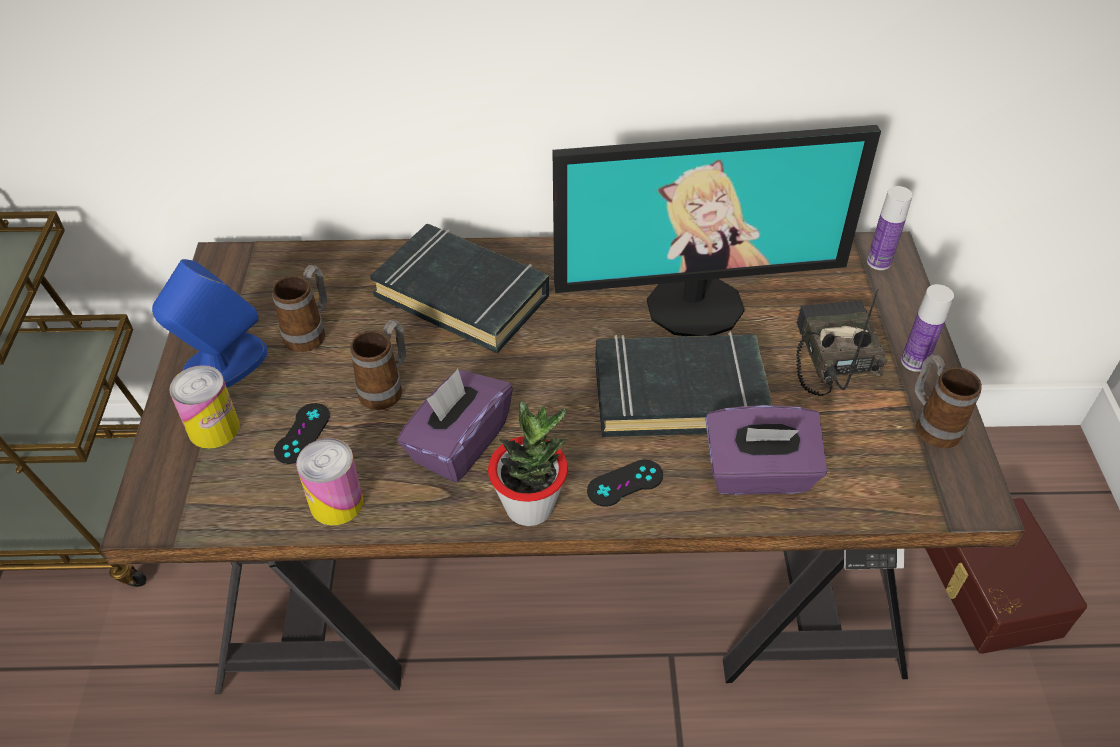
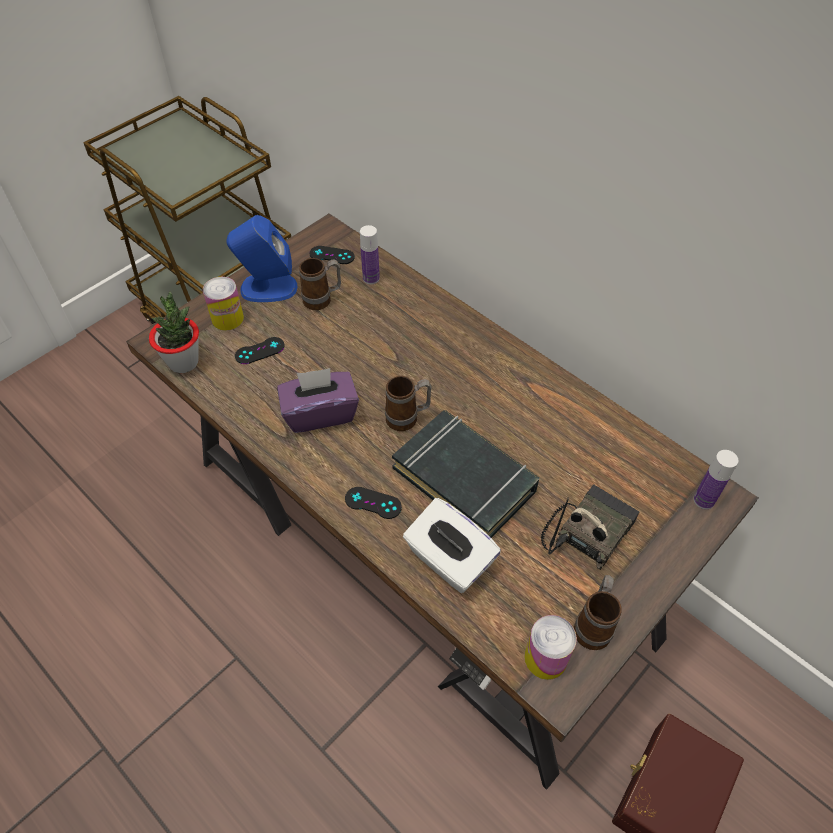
camera: 45 degrees right, 5 degrees up
can [296,438,364,525] -> can moved to [524,615,577,680]
mug [350,319,406,410] -> mug moved to [385,376,432,431]
black book [370,224,549,354] -> none
potted plant [488,401,568,526] -> potted plant moved to [149,292,199,373]
monitor [552,125,881,336] -> none
purple tissue box [705,405,827,495] -> white tissue box [403,498,501,593]
bottle [901,284,954,372] -> bottle moved to [360,225,380,284]
none -> black game controller [310,246,355,264]

